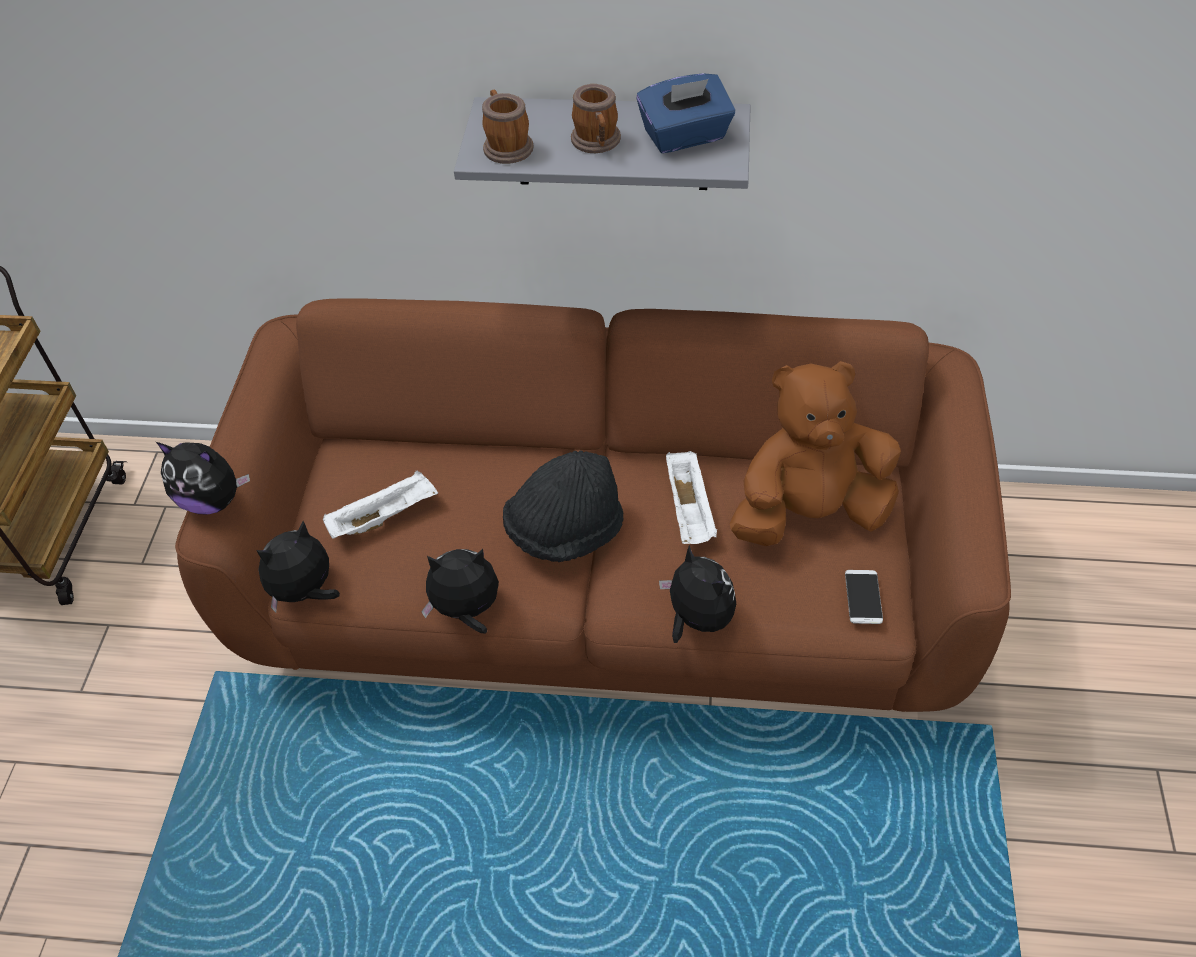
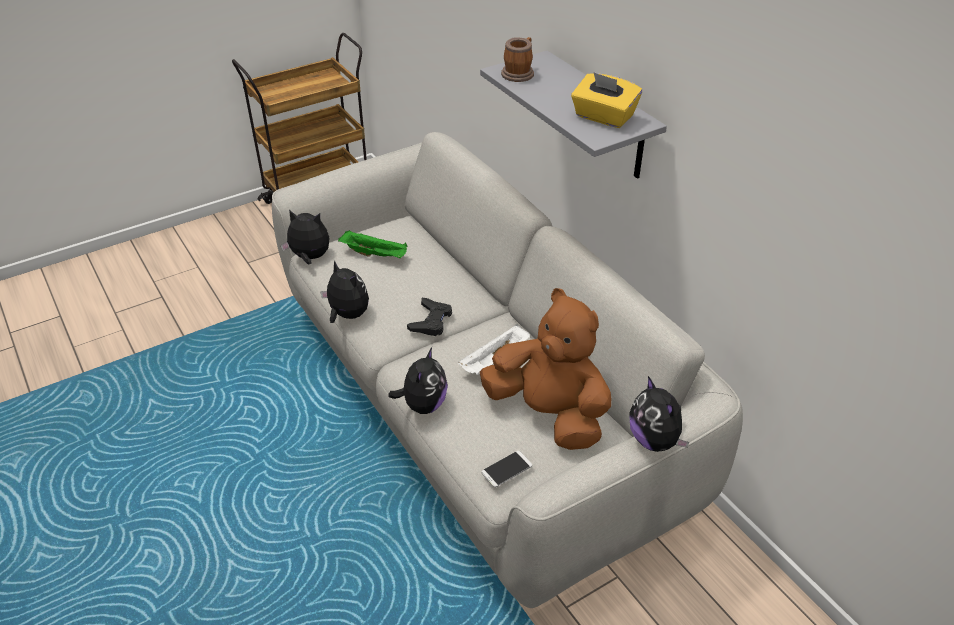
camera: 50 degrees right, 10 degrees down
plush toy [156,442,250,515] -> plush toy moved to [629,376,690,452]
brown sofa [175,298,1011,712] -> grey sofa [272,132,743,608]
white tray [323,470,438,539] -> green tray [338,230,408,258]
black hat [503,450,623,562] -> black game controller [407,298,452,336]
mug [571,84,621,153] -> none
blue tissue box [636,73,735,153] -> yellow tissue box [571,72,642,128]

